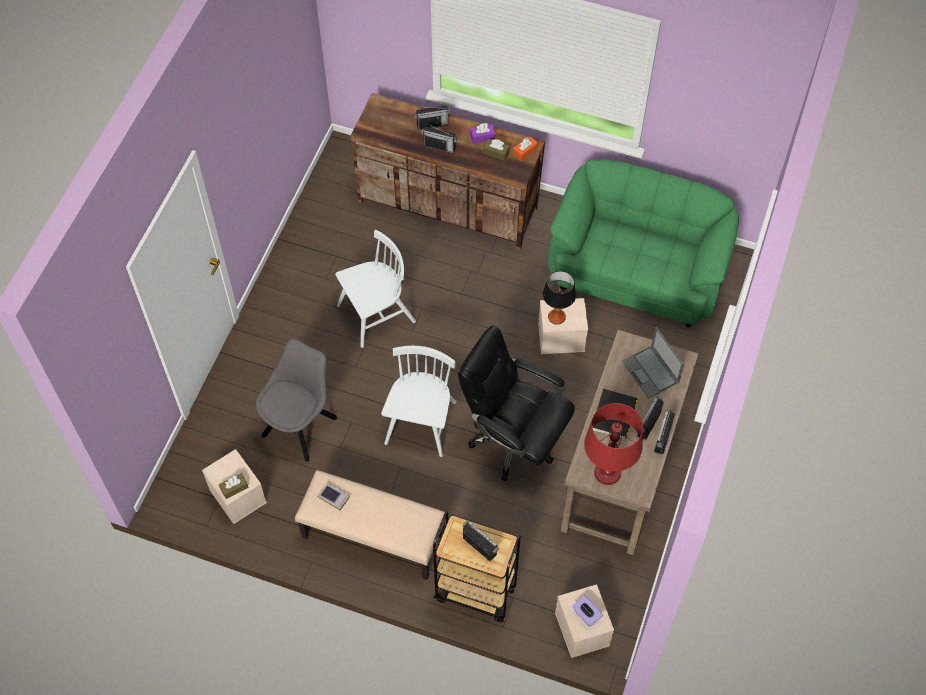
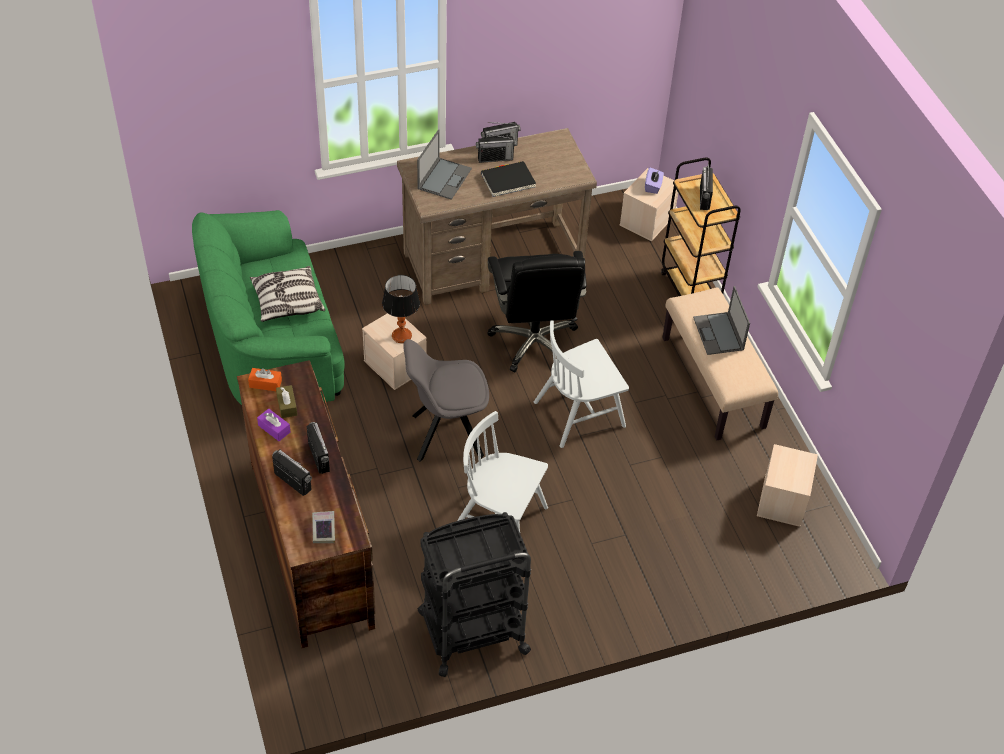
camera: 130 degrees left, 10 degrees down
brown tissue box [219,473,249,499] -> none
grey chair [256,338,337,462] -> grey chair moved to [403,339,489,462]
book [317,482,350,510] -> book moved to [312,511,335,543]
red table lamp [584,403,643,485] -> none
none -> pillow [250,266,325,322]
none -> black cart [418,512,531,677]
none -> laptop [693,286,750,355]

